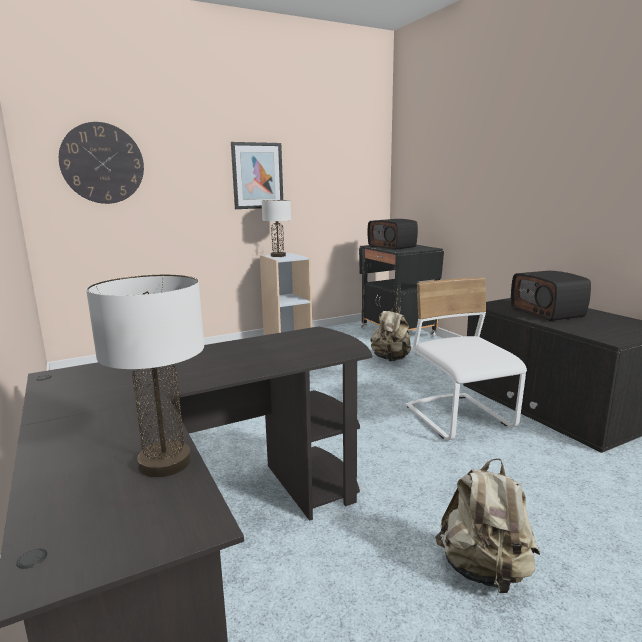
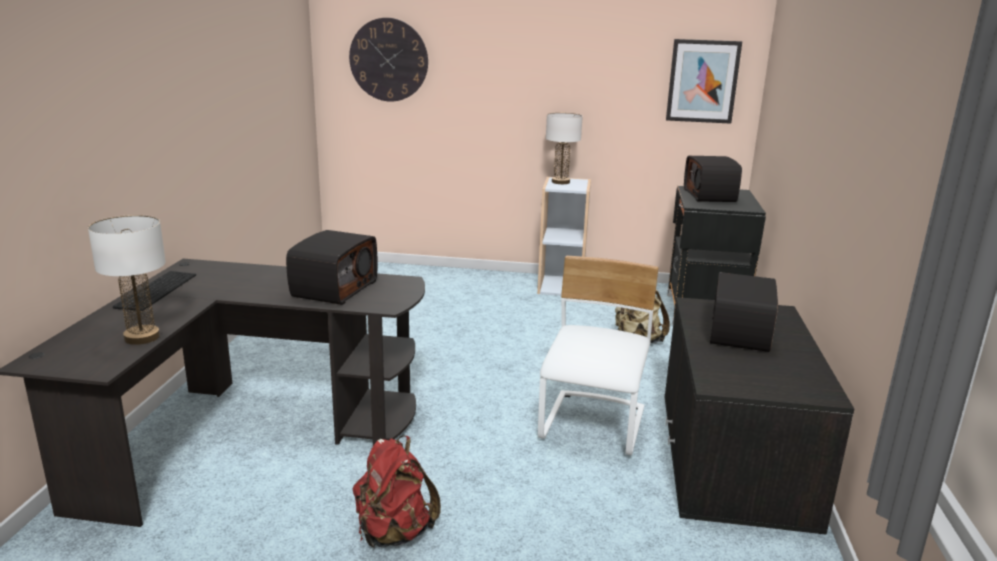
camera: 35 degrees right, 5 degrees up
picture [231,142,283,209] -> picture moved to [666,39,742,124]
beige backpack [435,458,540,593] -> red backpack [353,436,441,548]
none -> keyboard [113,271,196,311]
none -> radio [286,230,378,305]

